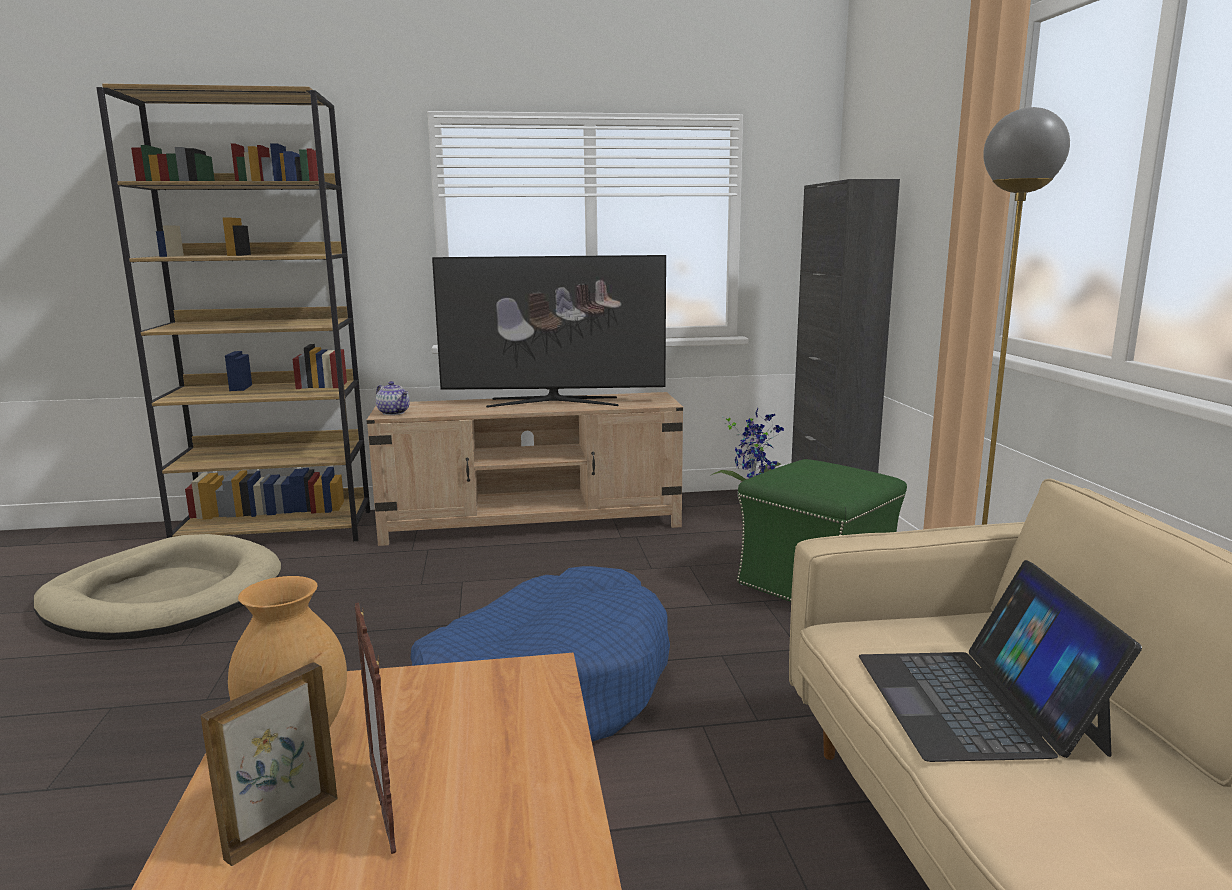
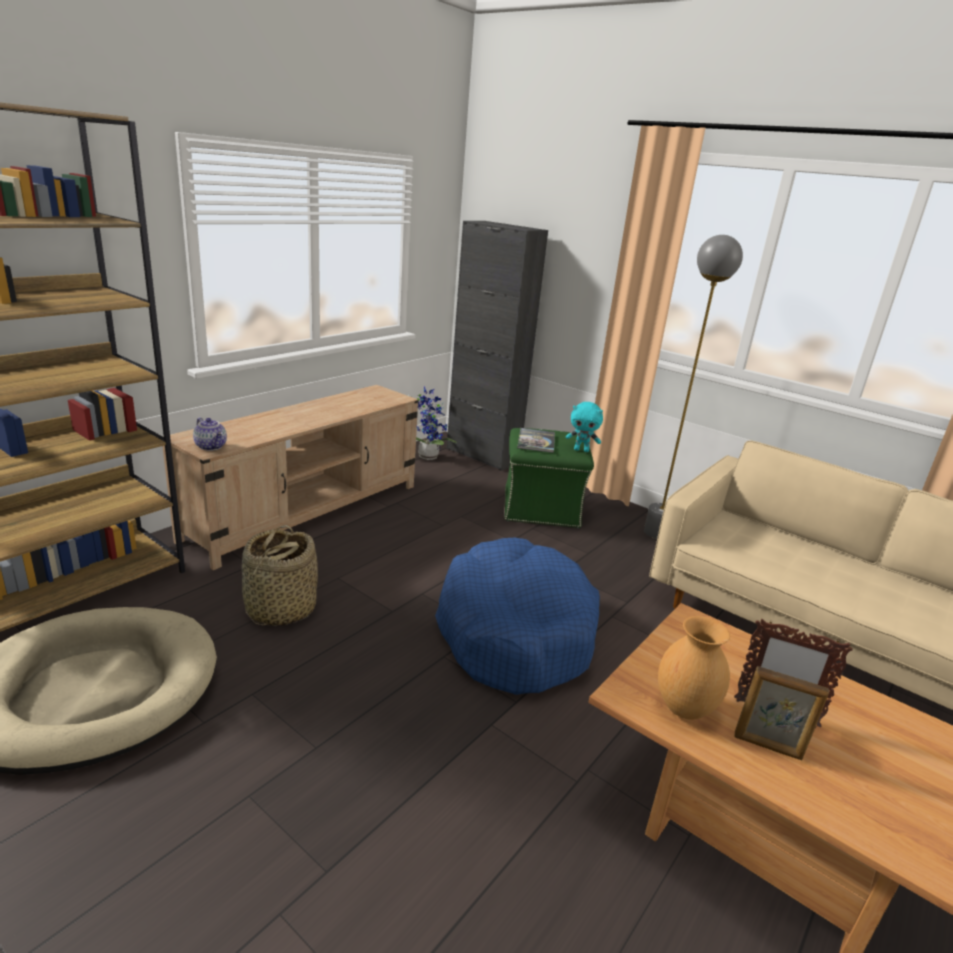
camera: 45 degrees left, 10 degrees up
picture frame [201,662,337,866] -> picture frame turned 60 degrees counterclockwise [734,666,829,760]
teapot [376,381,410,415] -> teapot turned 45 degrees clockwise [193,417,227,451]
television [432,255,666,408] -> none
laptop [859,560,1142,762] -> none
none -> basket [242,525,318,626]
none -> book [517,428,555,453]
none -> turquoise plush toy [566,402,603,452]

